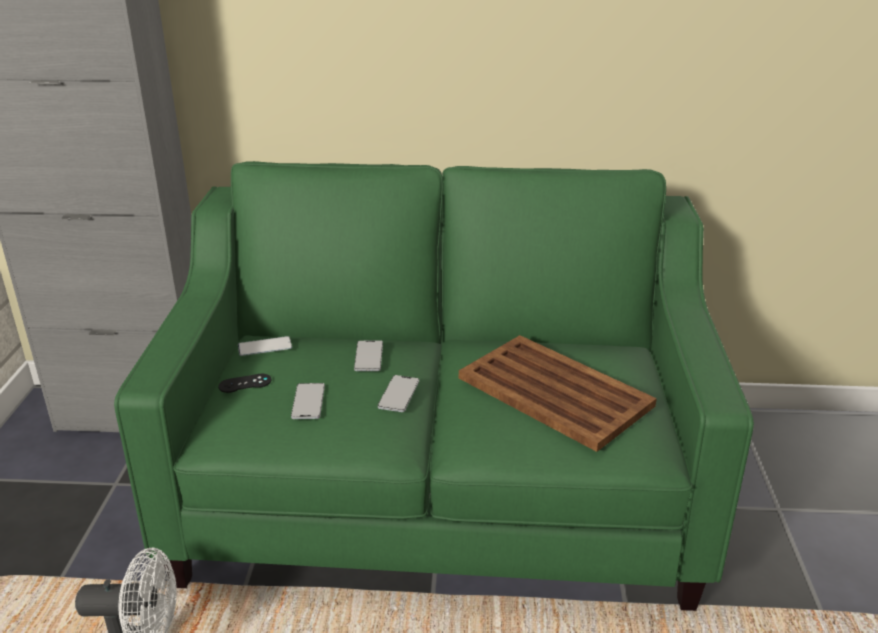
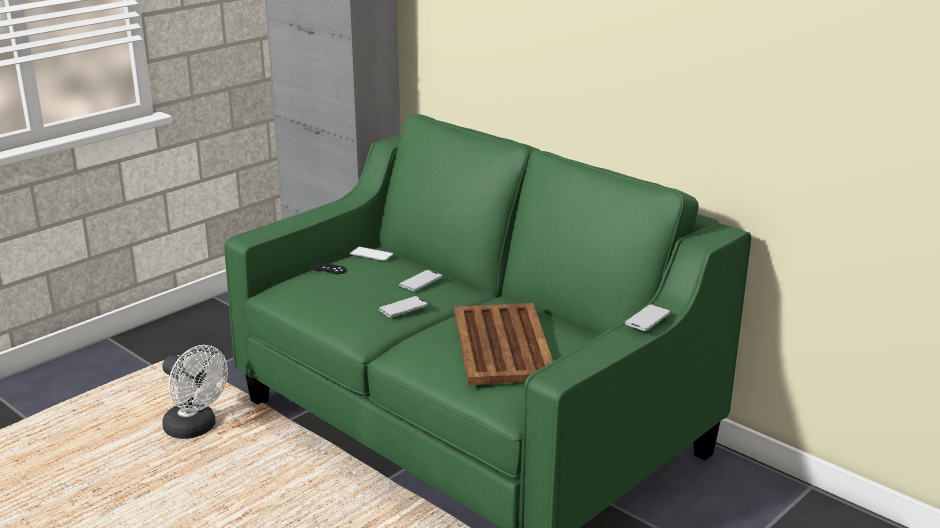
camera: 40 degrees right, 5 degrees down
phone [291,383,325,419] -> phone moved to [625,304,671,331]

